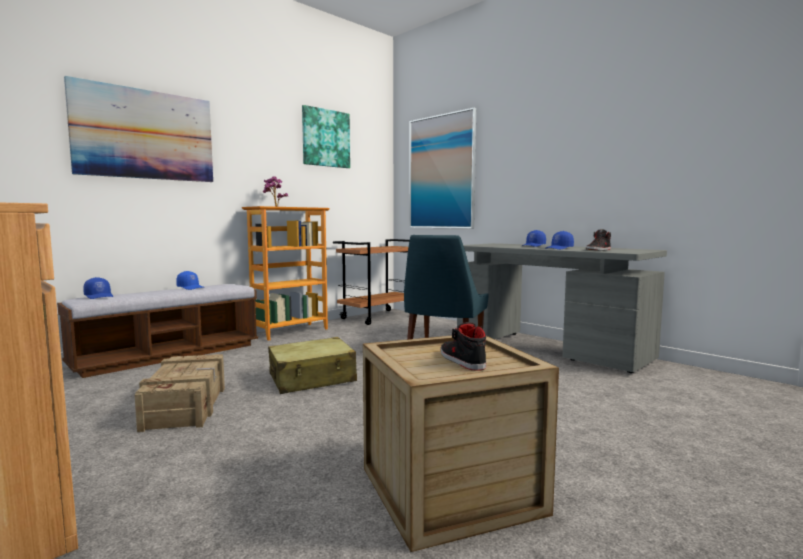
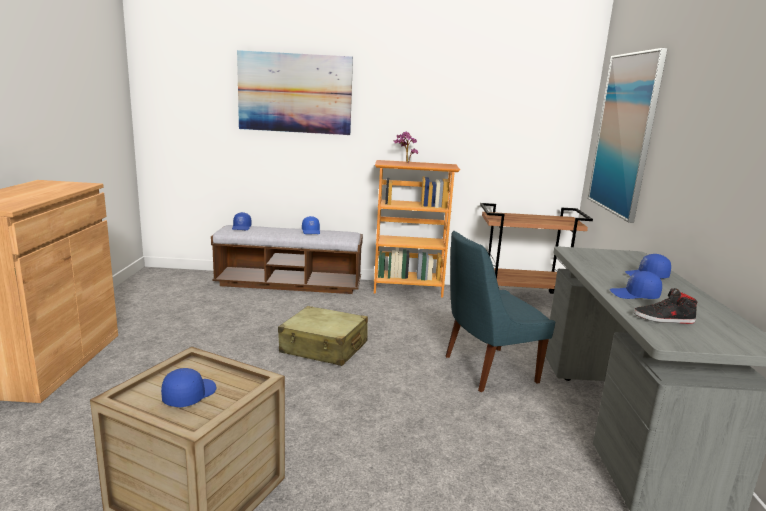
camera: 45 degrees right, 10 degrees up
crate [135,354,225,432] -> none
picture [302,105,350,168] -> none
black shoe [441,322,486,371] -> blue cap [161,368,216,407]

